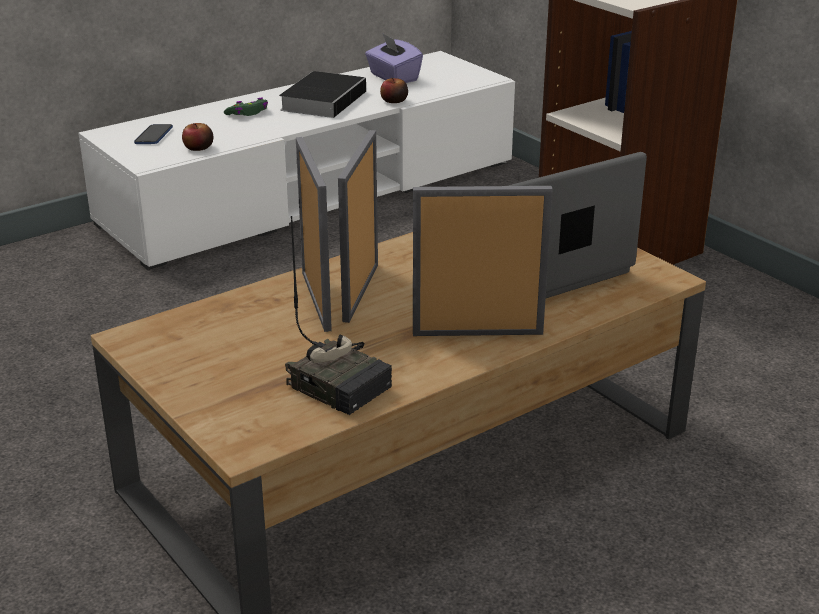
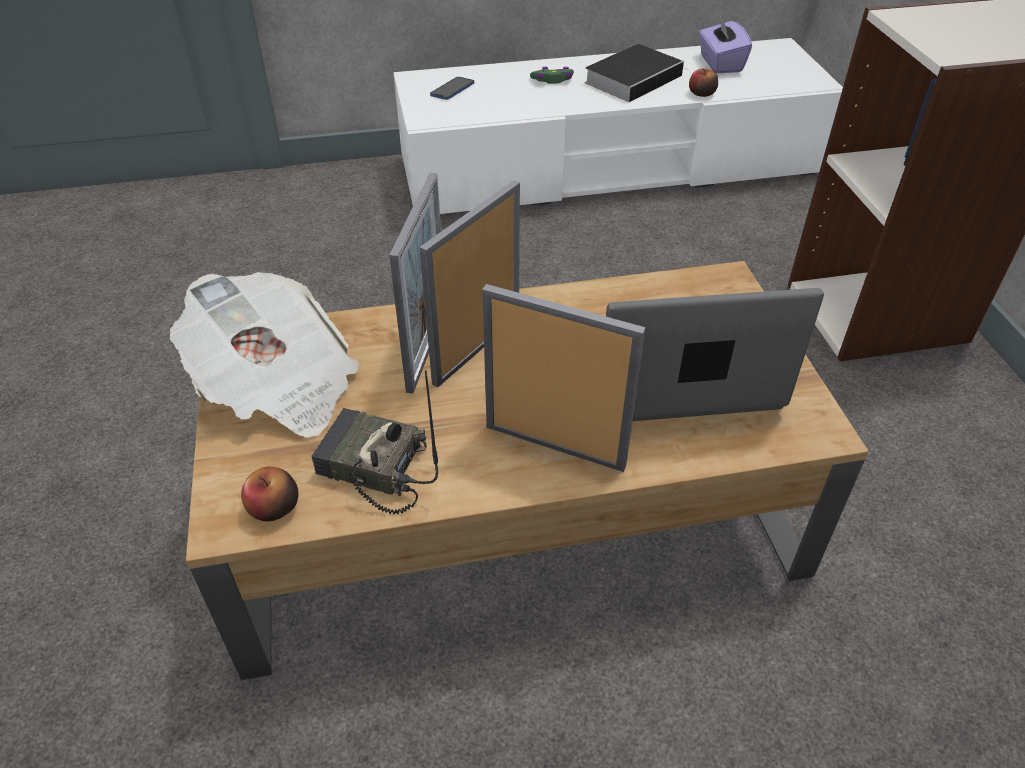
camera: 25 degrees right, 15 degrees up
apple [182,123,213,151] -> apple moved to [241,467,298,521]
radio [285,216,392,415] -> radio turned 135 degrees clockwise [311,370,438,515]
none -> newspaper [170,272,359,438]

